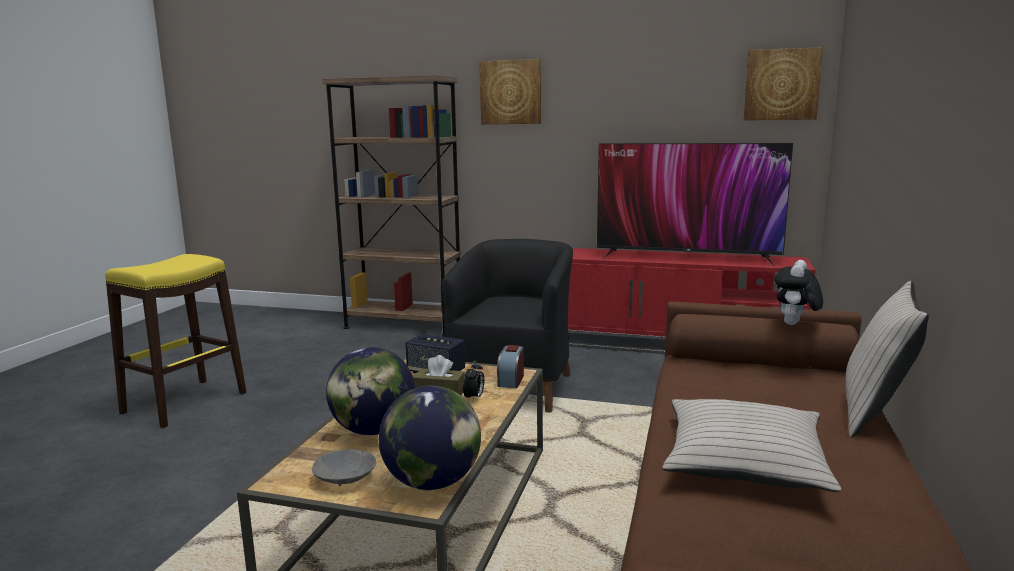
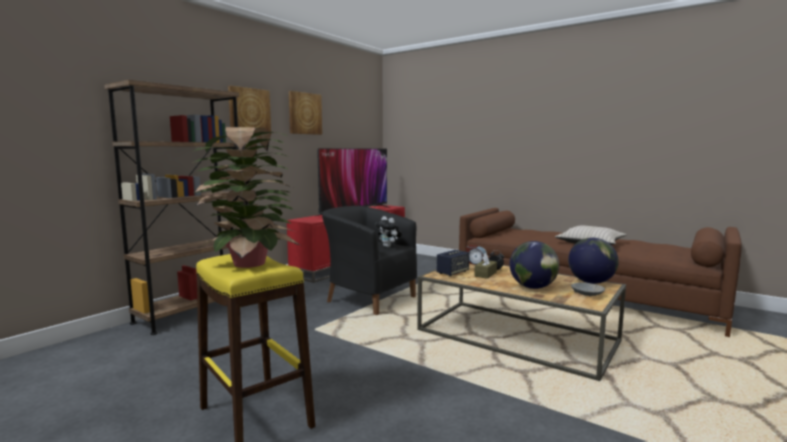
camera: 70 degrees left, 5 degrees down
picture [744,47,823,120] -> picture moved to [289,91,322,135]
plush toy [774,260,823,325] -> plush toy moved to [375,216,402,247]
beige pillow [846,281,929,438] -> none
none -> potted plant [192,127,300,268]

